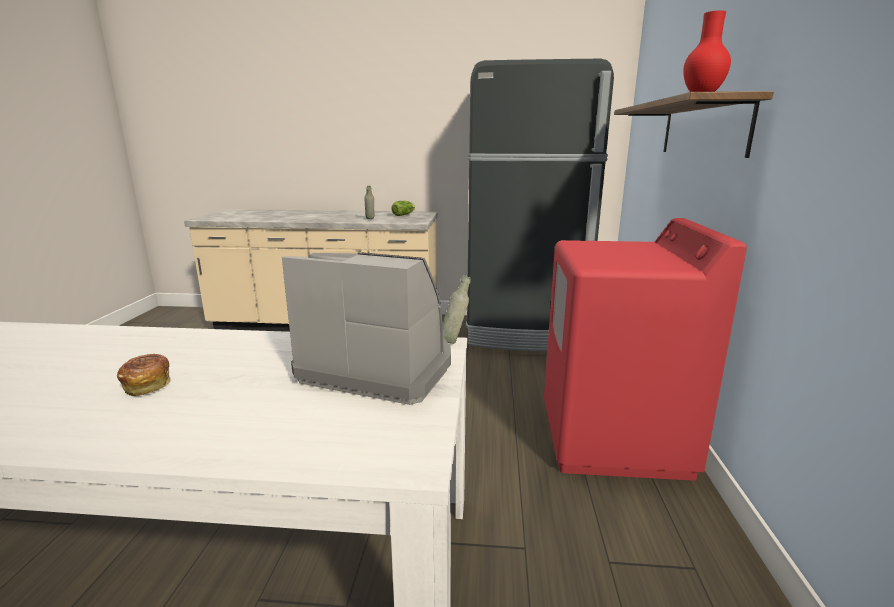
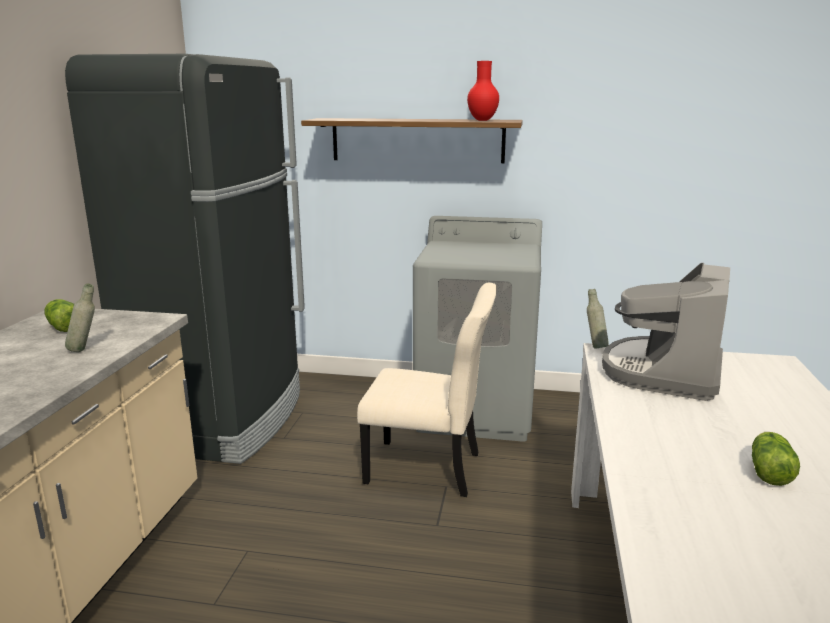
camera: 85 degrees left, 0 degrees up
bread [117,354,170,396] -> lettuce [752,432,800,486]
red washing machine [544,218,747,481] -> grey washing machine [413,216,542,442]
none -> beige chair [357,283,497,497]

